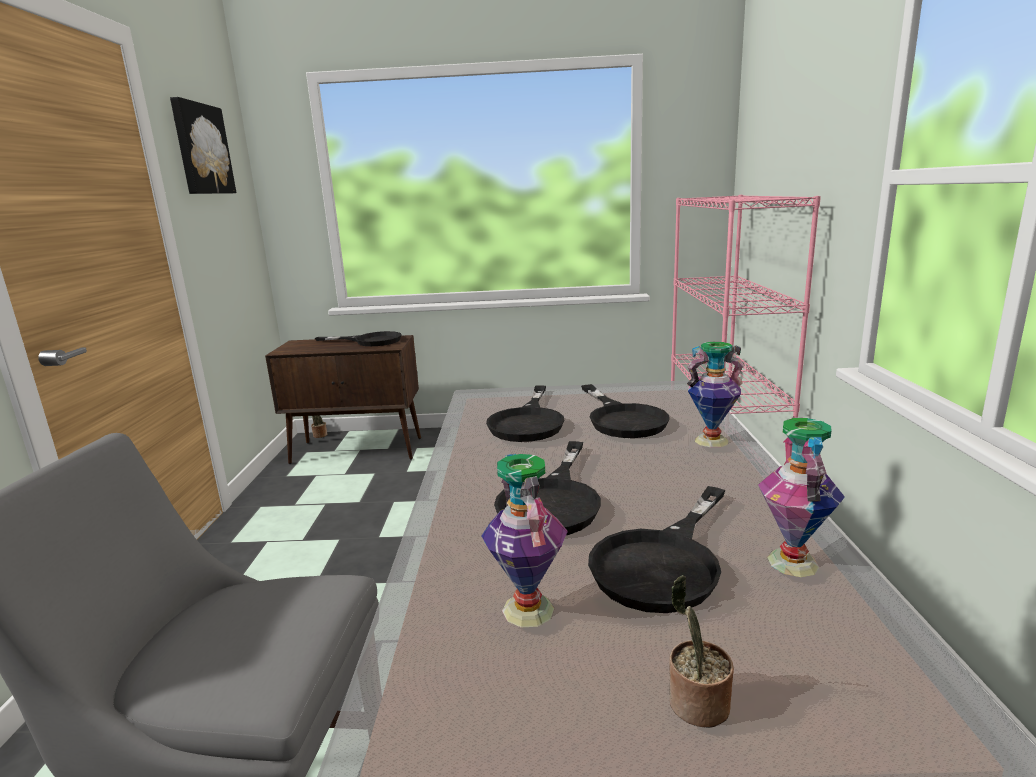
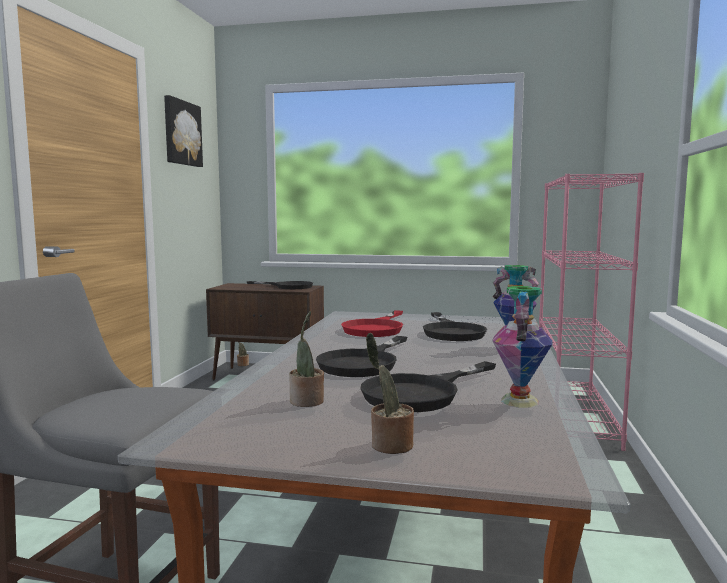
camera: 10 degrees right, 10 degrees down
vase [481,454,568,627] -> potted plant [289,311,324,407]
black frying pan [486,385,564,442] -> red frying pan [341,310,403,337]

